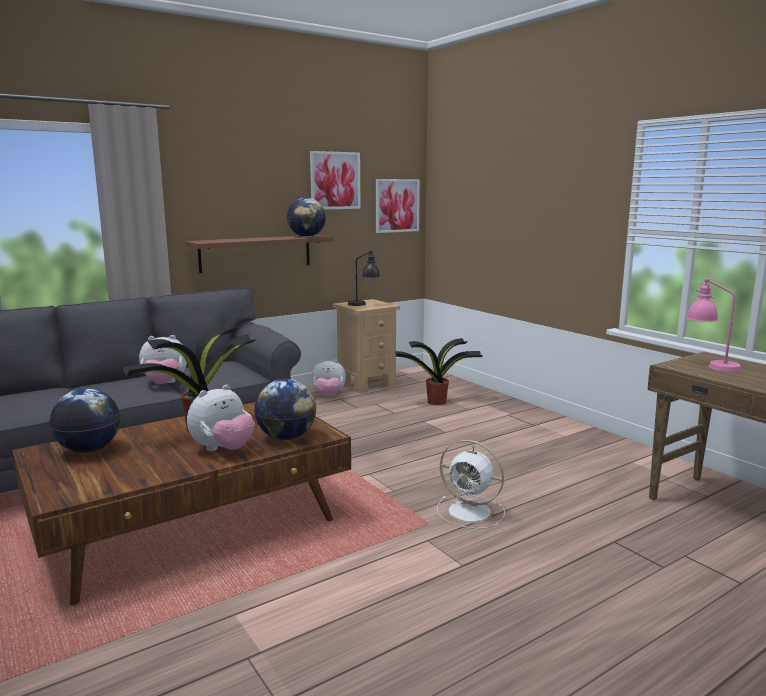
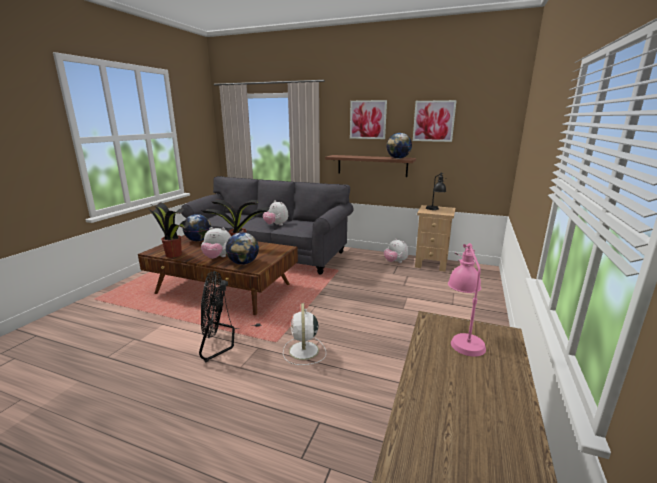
camera: 55 degrees right, 5 degrees up
picture [376,179,420,233] -> picture moved to [350,100,387,139]
potted plant [395,338,483,405] -> potted plant moved to [149,202,191,258]
none -> black fan [199,271,261,363]

